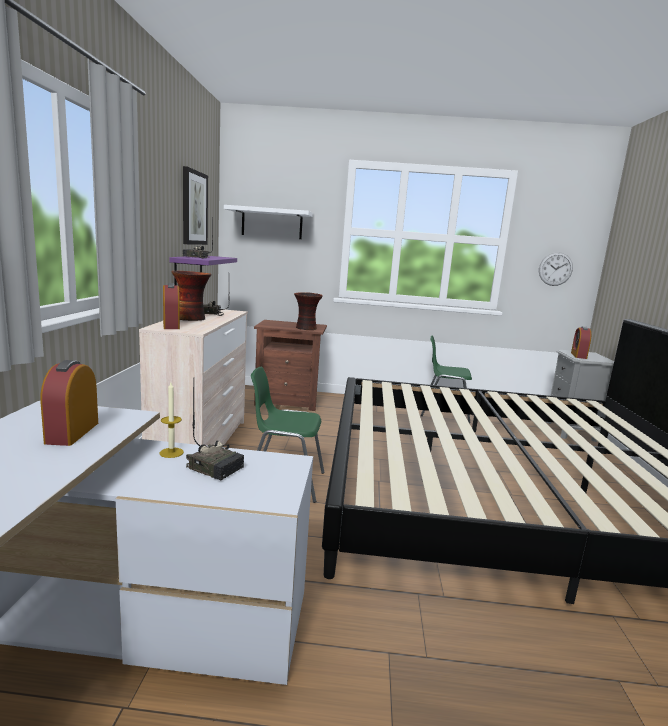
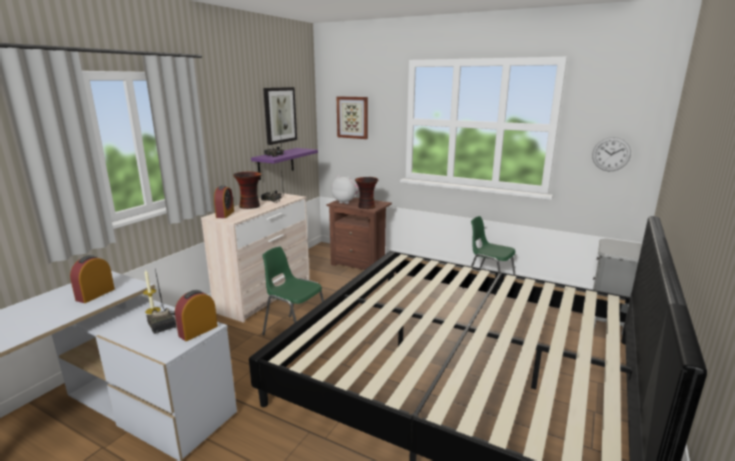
camera: 25 degrees right, 5 degrees up
white shelf [224,205,313,239] -> picture [337,97,368,139]
alarm clock [571,326,591,359] -> alarm clock moved to [175,290,218,341]
none -> plush toy [331,175,359,204]

